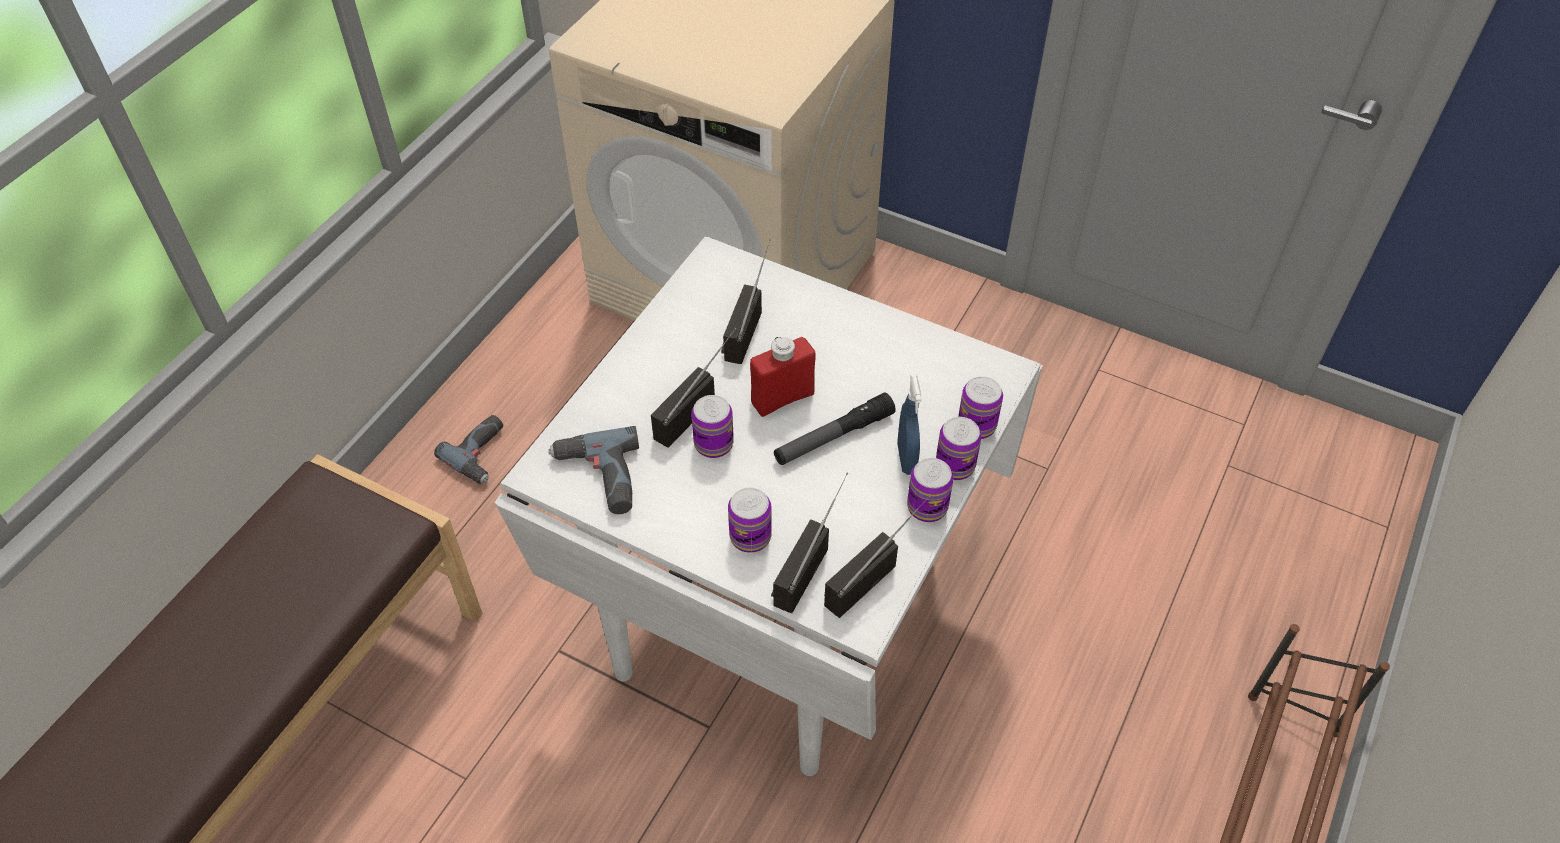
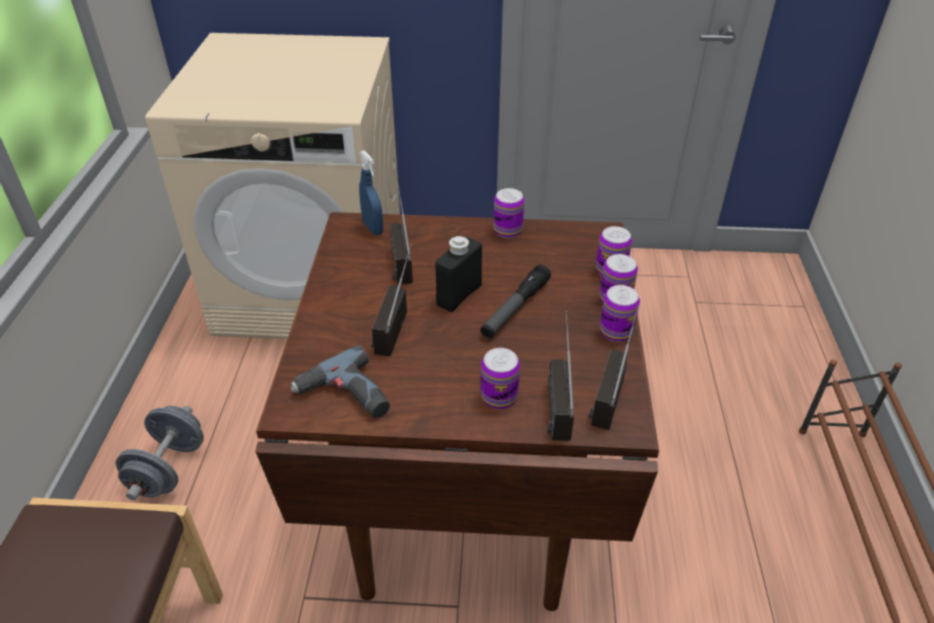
camera: 25 degrees left, 10 degrees down
power drill [434,415,503,484] -> grey dumbbell [116,406,204,500]
white dining table [495,237,1043,776] -> brown dining table [255,212,659,611]
can [691,395,734,458] -> can moved to [493,188,524,238]
red bottle [750,337,816,417] -> black bottle [435,236,482,312]
blue spray bottle [897,375,921,475] -> blue spray bottle moved to [359,150,383,235]

